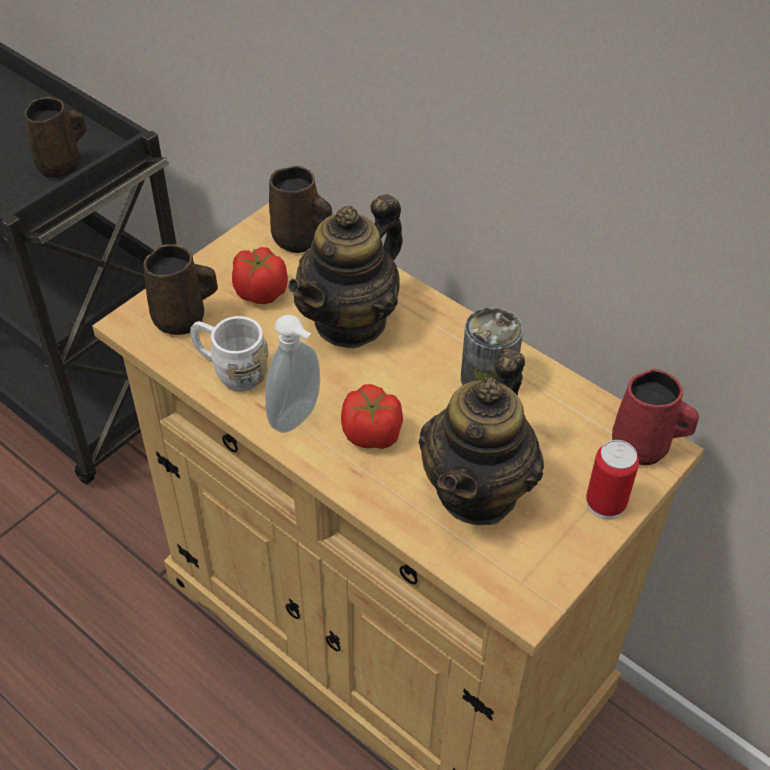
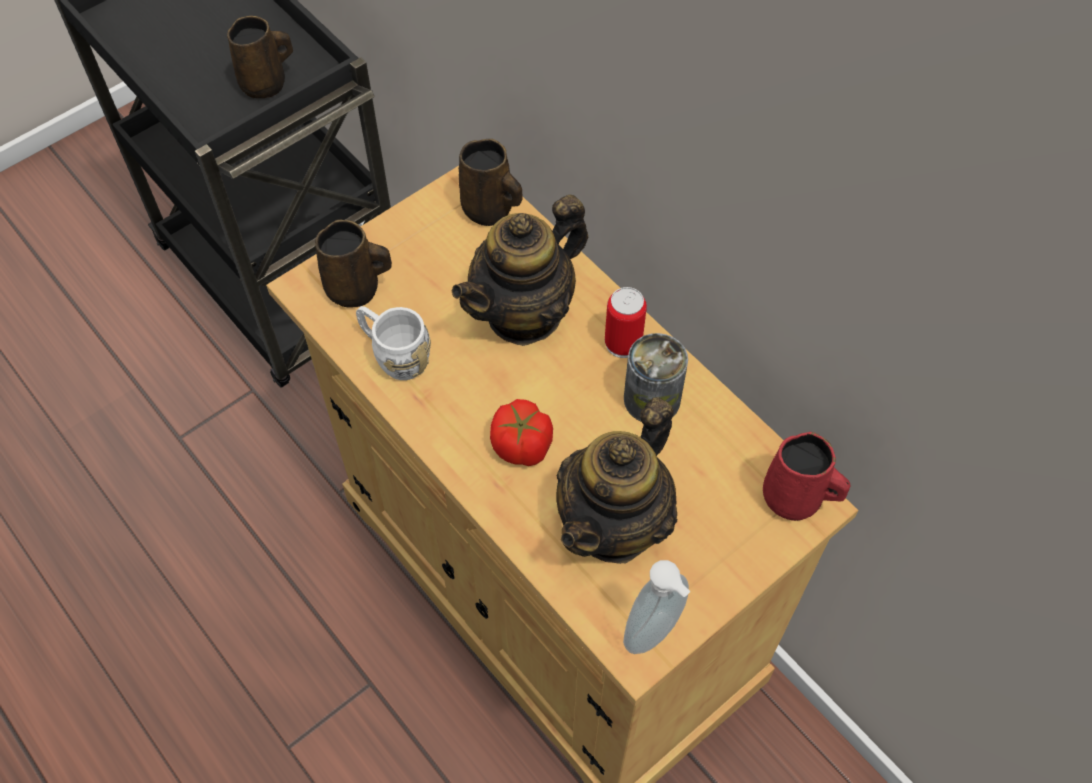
camera: 10 degrees right, 10 degrees up
tomato [232,247,288,304] -> none
soap dispenser [265,315,320,433] -> soap dispenser moved to [623,560,690,654]
can [586,440,639,519] -> can moved to [605,287,647,358]

